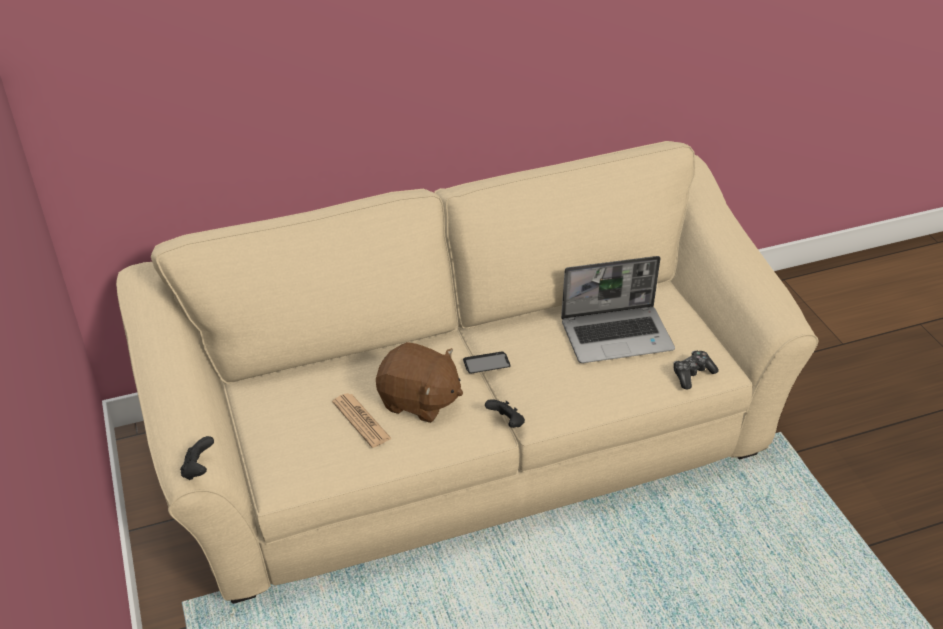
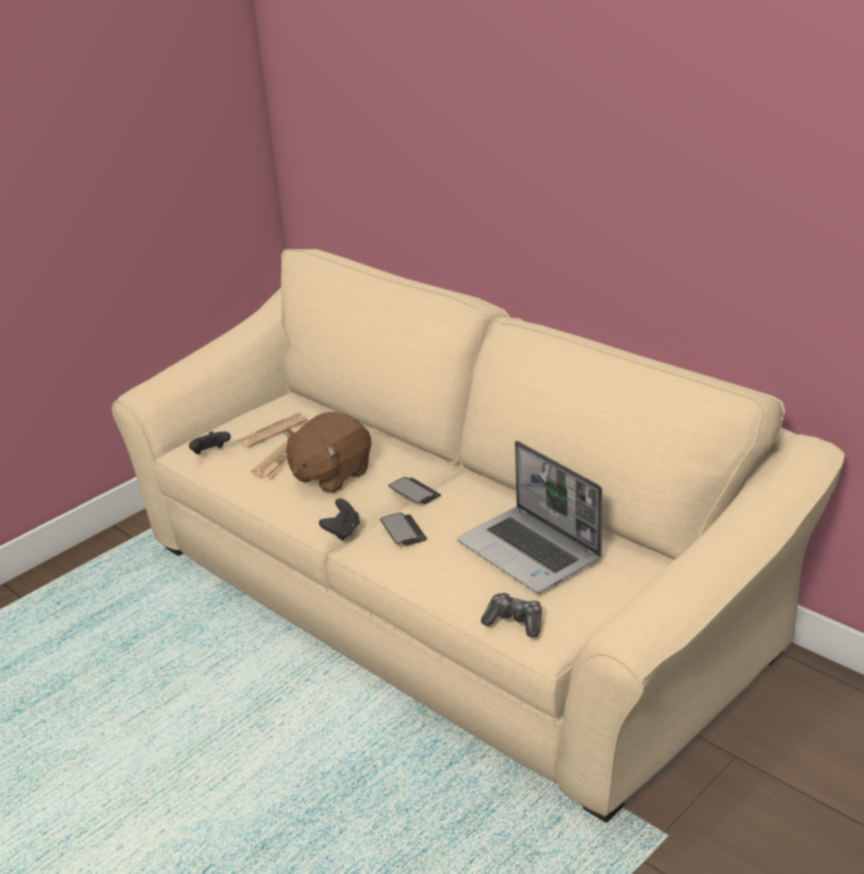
camera: 65 degrees right, 10 degrees down
black game controller [180,436,214,480] -> black game controller moved to [189,431,231,454]
brown plush toy [376,342,463,423] -> brown plush toy turned 45 degrees clockwise [283,412,371,493]
none -> newspaper [236,413,308,448]
none -> phone [380,513,427,546]

